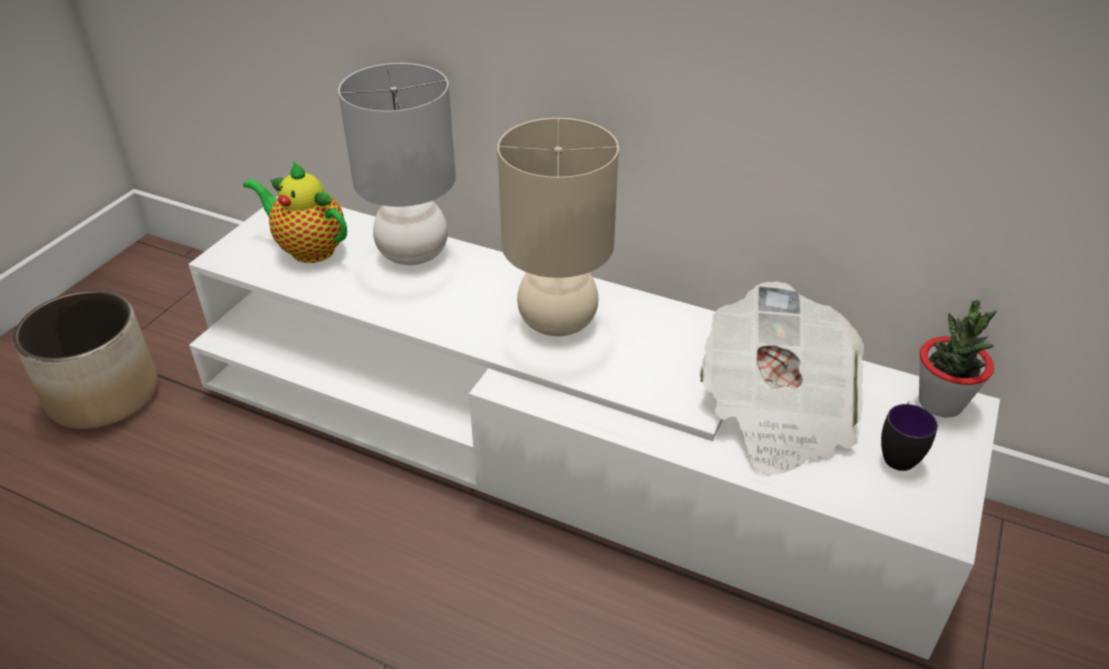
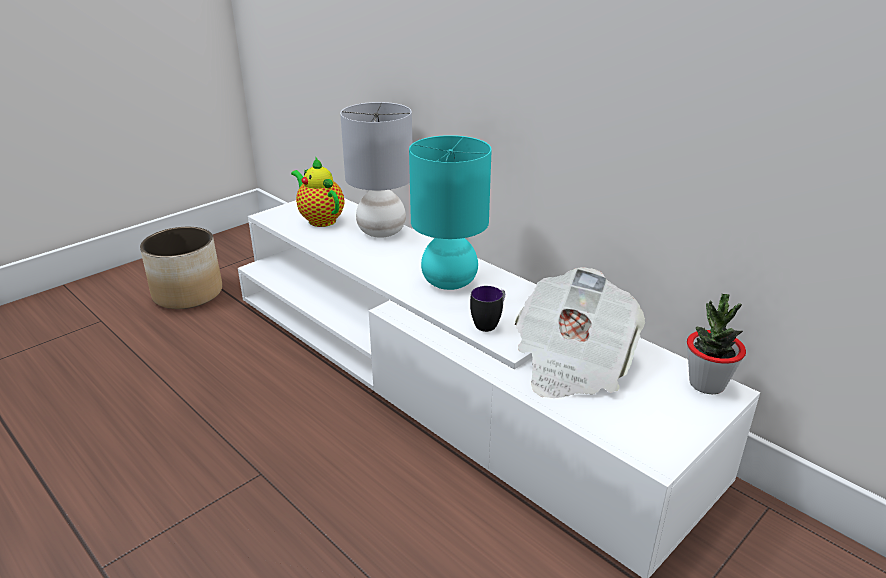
camera: 20 degrees right, 10 degrees down
beige table lamp [497,118,619,336] -> turquoise table lamp [409,135,492,290]
mug [881,401,938,471] -> mug moved to [470,286,505,332]

